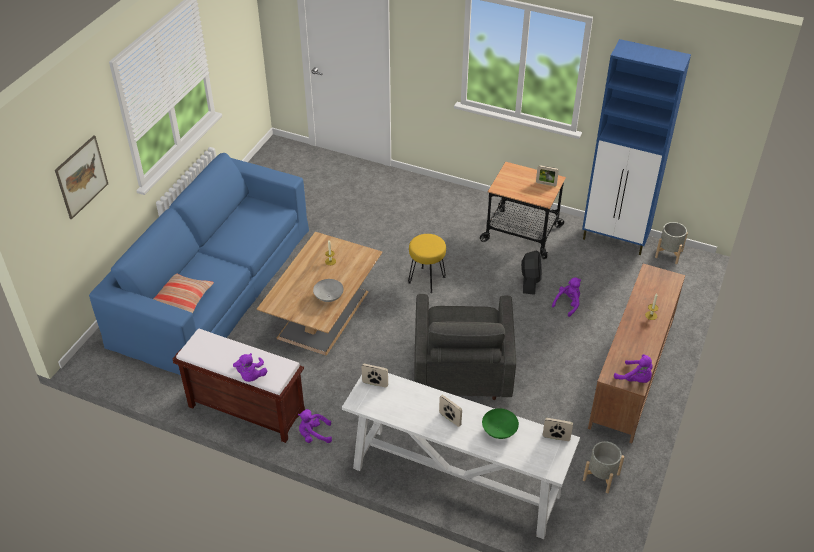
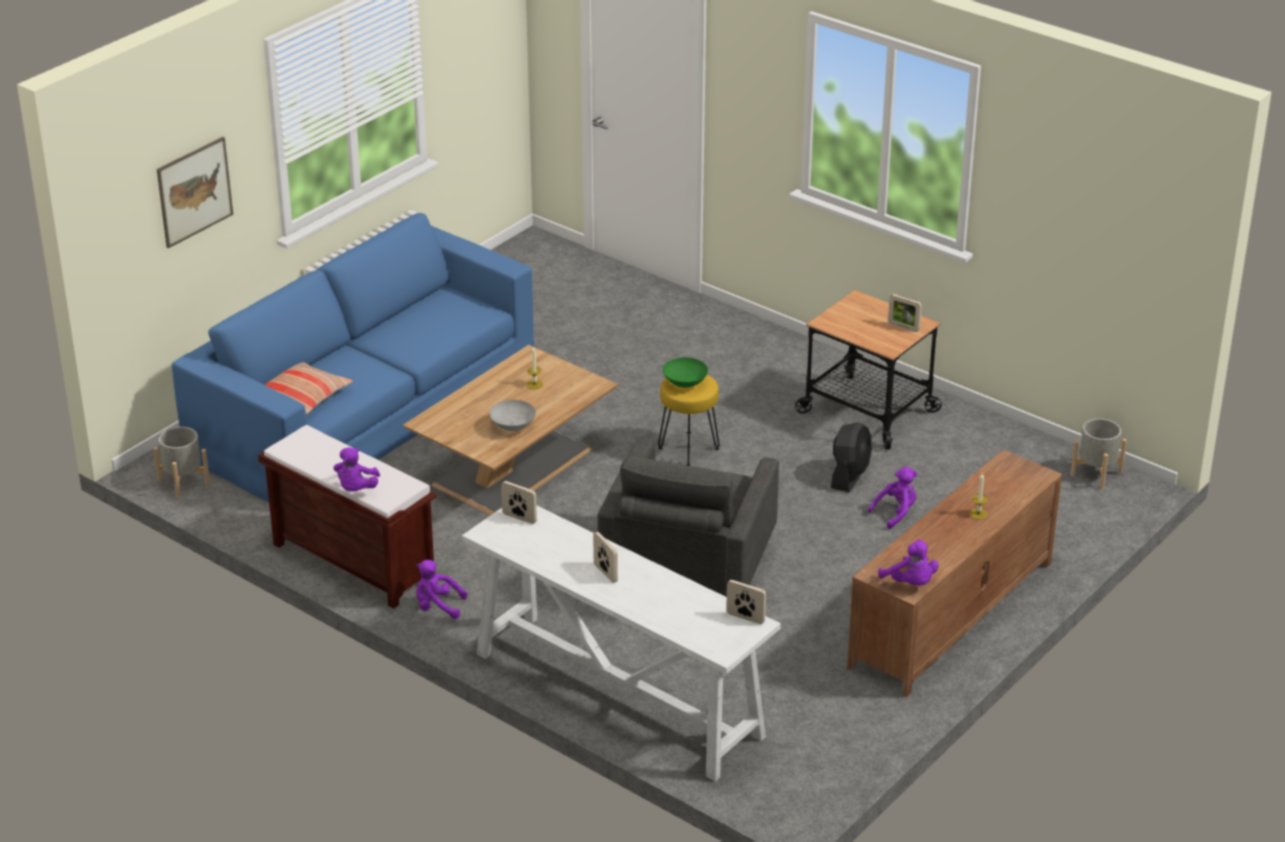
camera: 15 degrees right, 10 degrees down
green bowl [482,408,519,439] -> green bowl moved to [663,358,708,388]
blue cabinet [582,39,691,255] -> none
grey planter [583,441,624,493] -> grey planter moved to [154,427,210,498]

